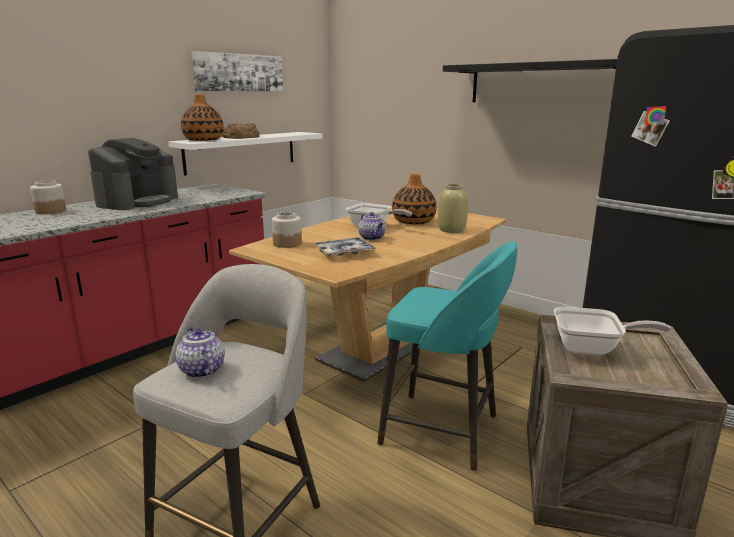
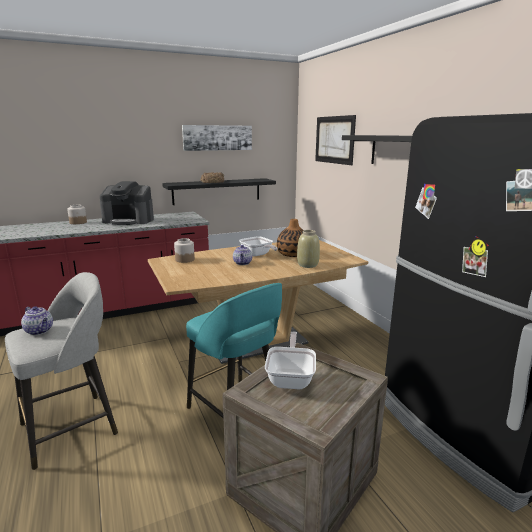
camera: 25 degrees right, 0 degrees up
coffee machine [88,138,178,210] -> coffee machine turned 45 degrees clockwise [100,181,154,225]
white shelf [168,132,323,176] -> black shelf [162,178,276,205]
teapot [175,326,225,378] -> teapot turned 135 degrees clockwise [21,306,53,335]
vase [181,94,224,141] -> none
tray [314,237,376,256] -> none
frying pan [554,307,671,355] -> frying pan turned 120 degrees counterclockwise [265,332,316,389]
none -> picture [315,115,356,165]

